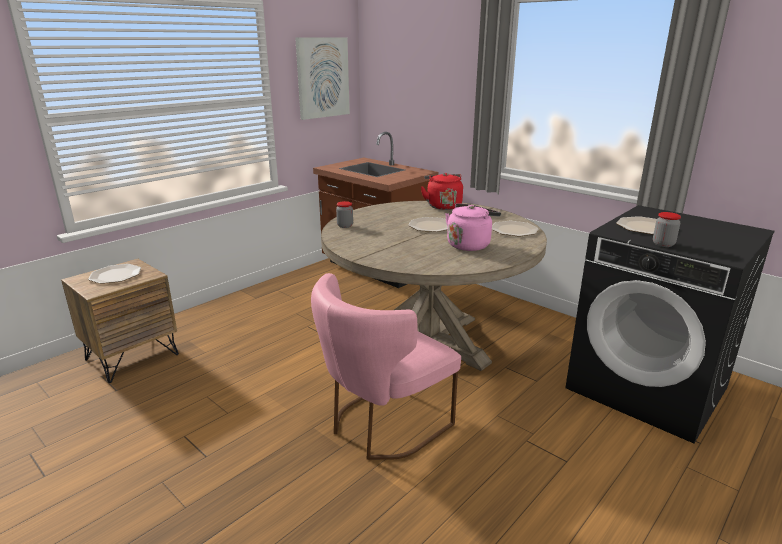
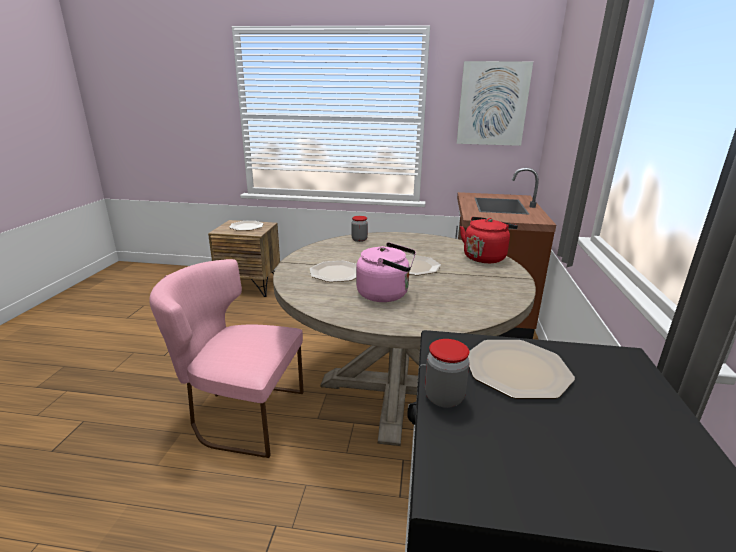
camera: 55 degrees right, 0 degrees up
plate [492,221,539,237] -> plate moved to [310,260,357,282]

